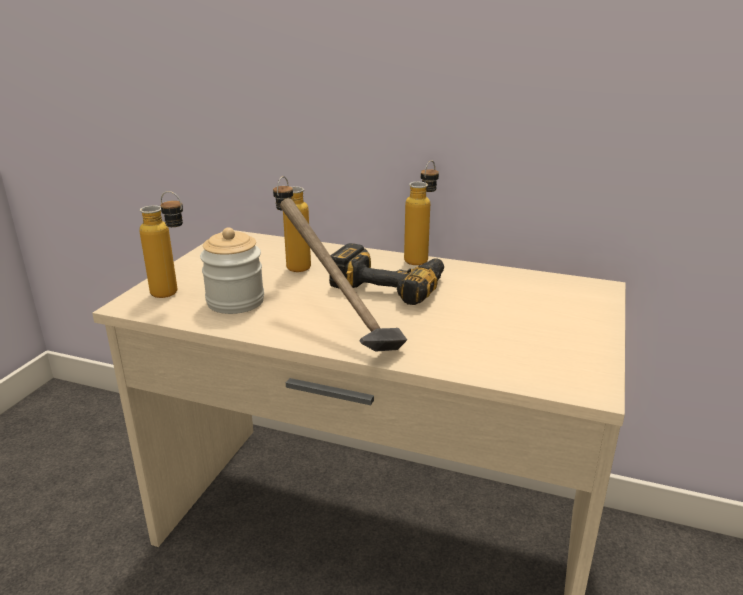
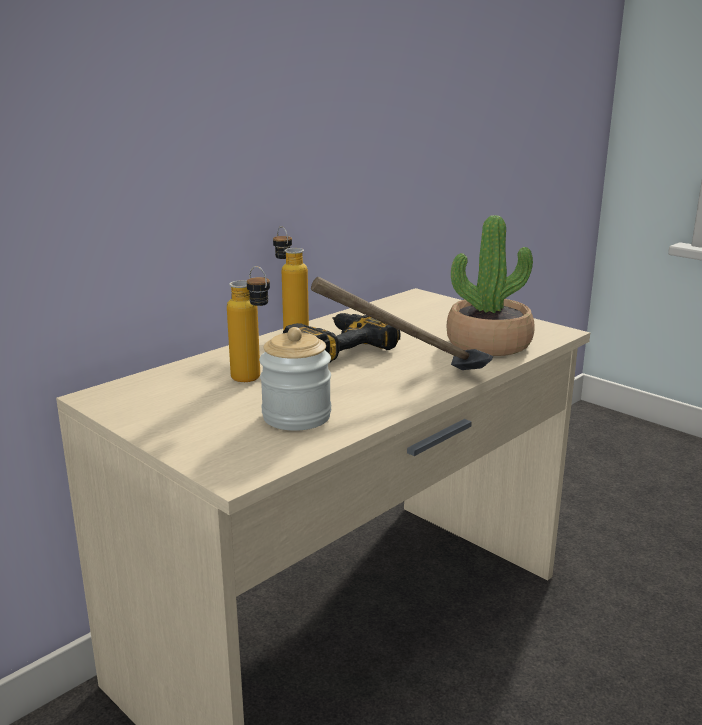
camera: 65 degrees left, 5 degrees down
bottle [140,191,183,298] -> none
none -> potted plant [447,215,535,356]

